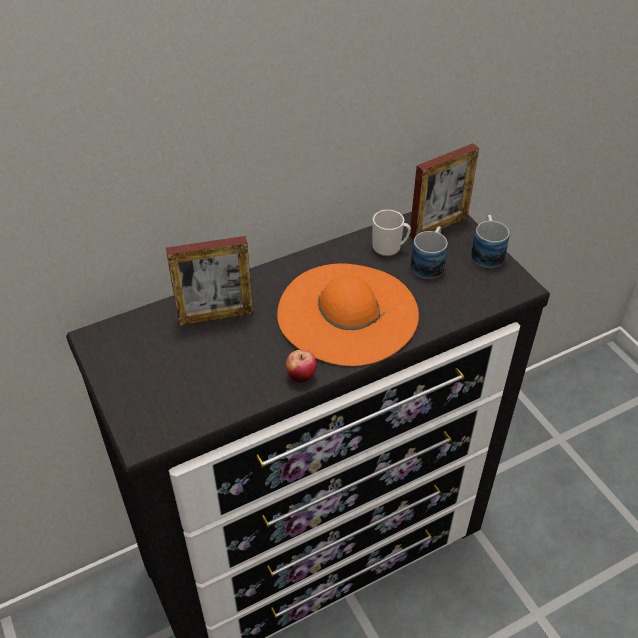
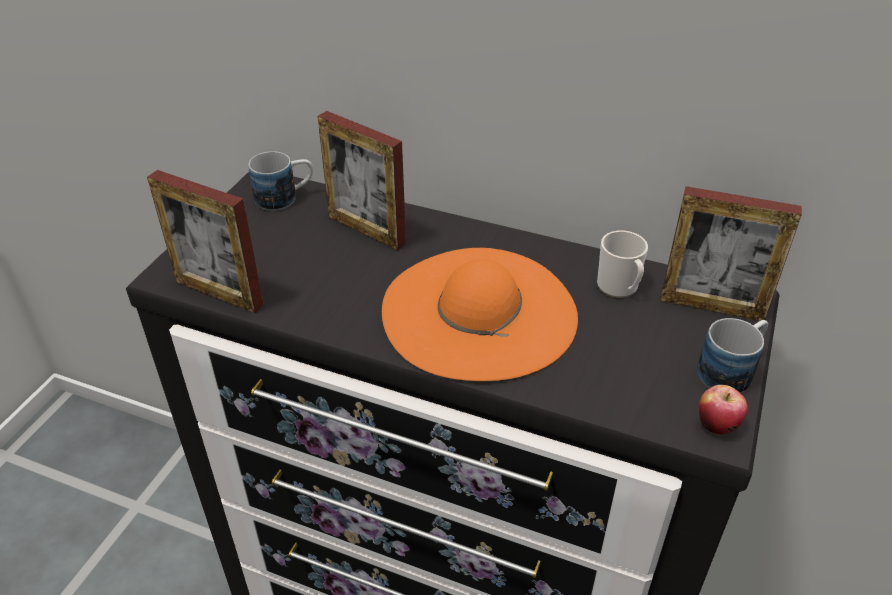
camera: 50 degrees right, 5 degrees down
apple [286,350,317,383] -> apple moved to [699,385,748,435]
mug [411,226,448,279] -> mug moved to [248,151,313,211]
none -> picture frame [147,170,264,313]

